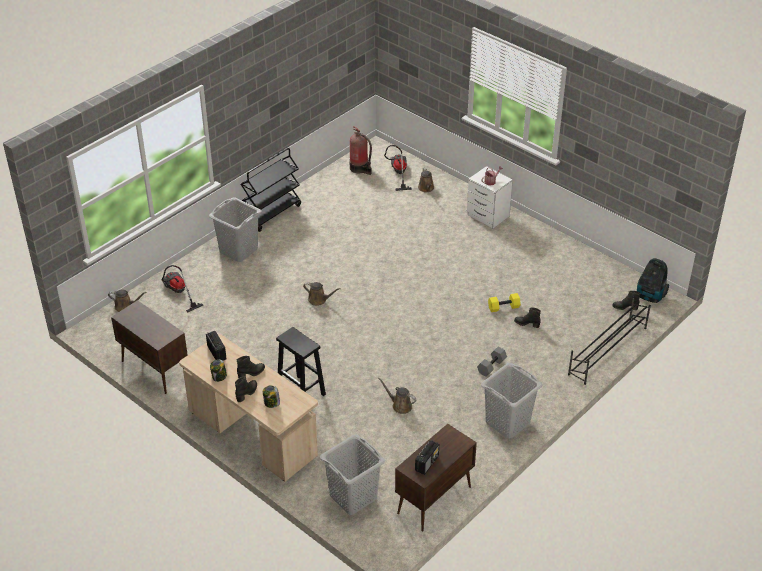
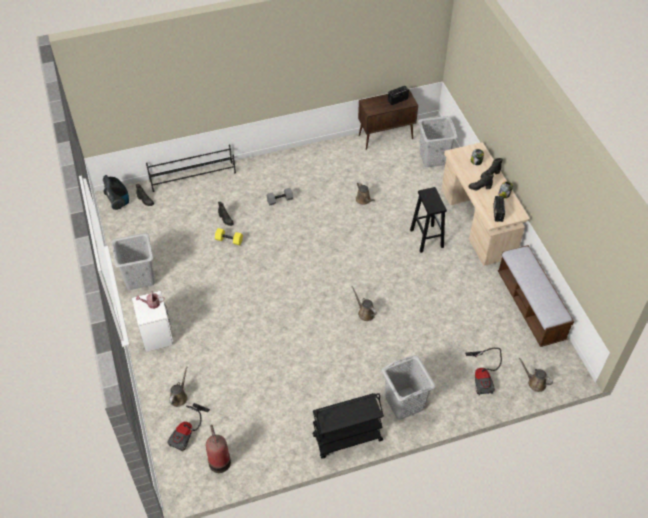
camera: 150 degrees left, 10 degrees up
brown cabinet [111,300,188,394] -> bench [498,245,574,347]
grey laundry basket [481,363,543,439] -> grey laundry basket moved to [112,233,155,290]

